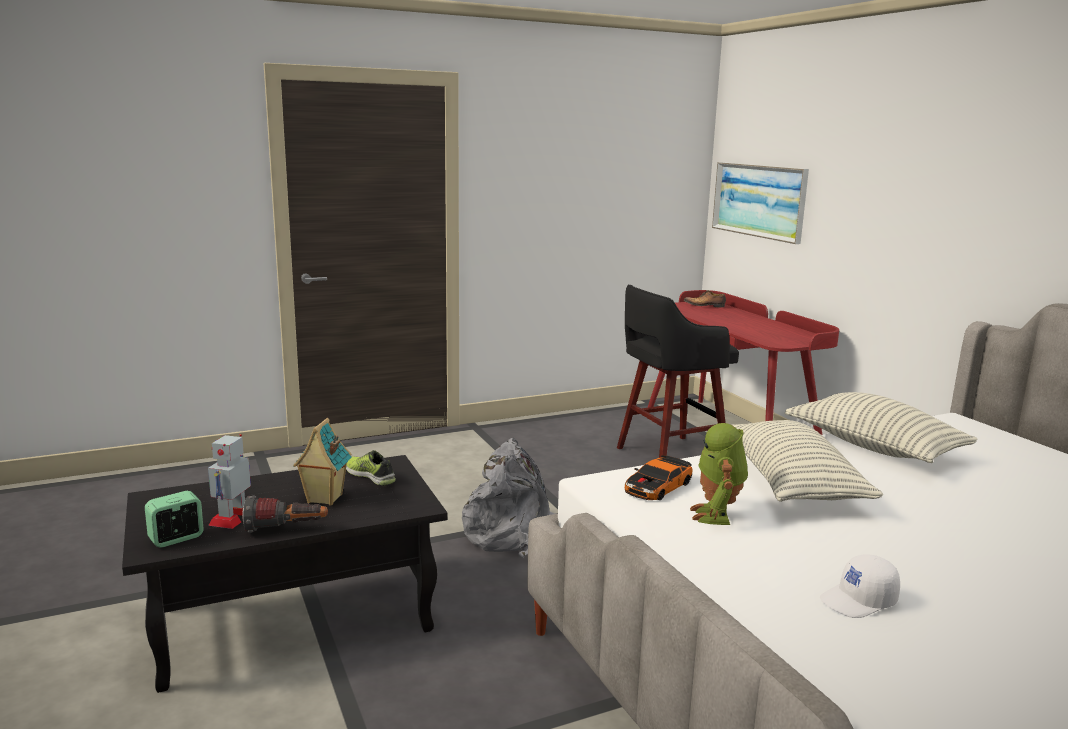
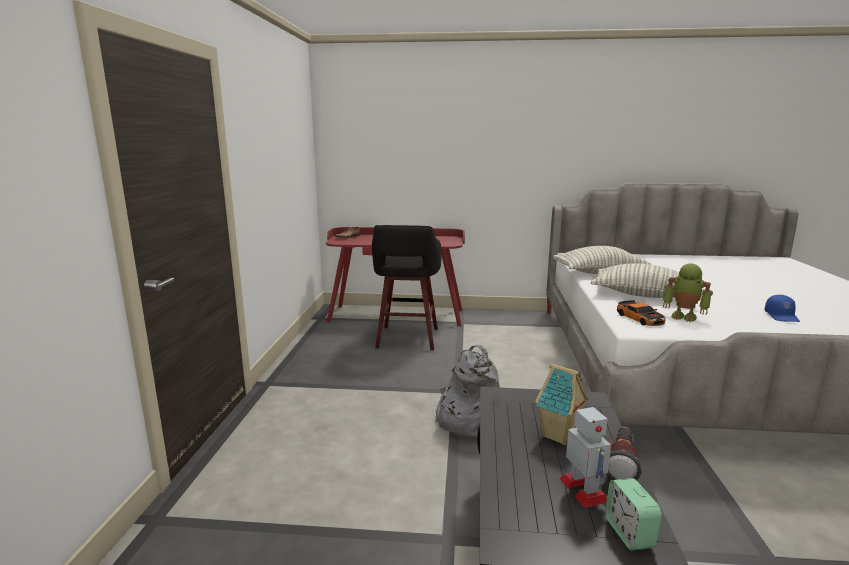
camera: 60 degrees left, 0 degrees up
toy robot [208,434,251,529] -> toy robot turned 150 degrees counterclockwise [559,405,611,508]
shoe [346,450,396,486] -> none
picture [712,162,809,244] -> none
white cap [820,555,900,618] -> blue cap [765,295,800,322]

